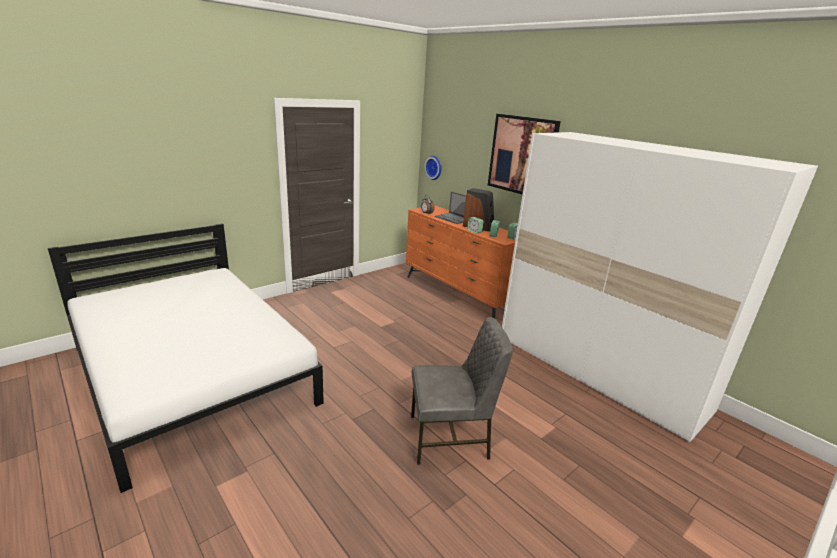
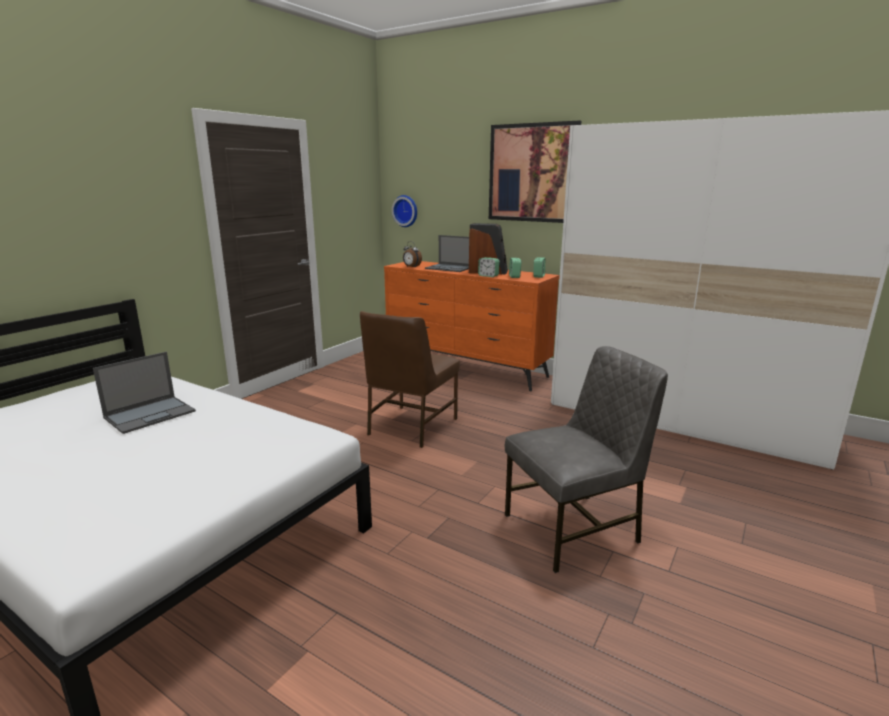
camera: 15 degrees left, 5 degrees down
none -> laptop [93,352,196,434]
none -> brown chair [360,311,460,448]

